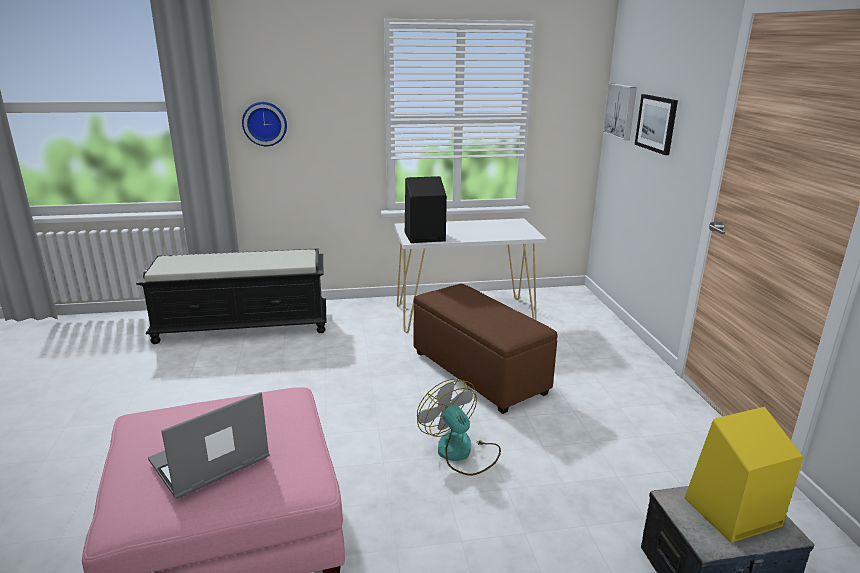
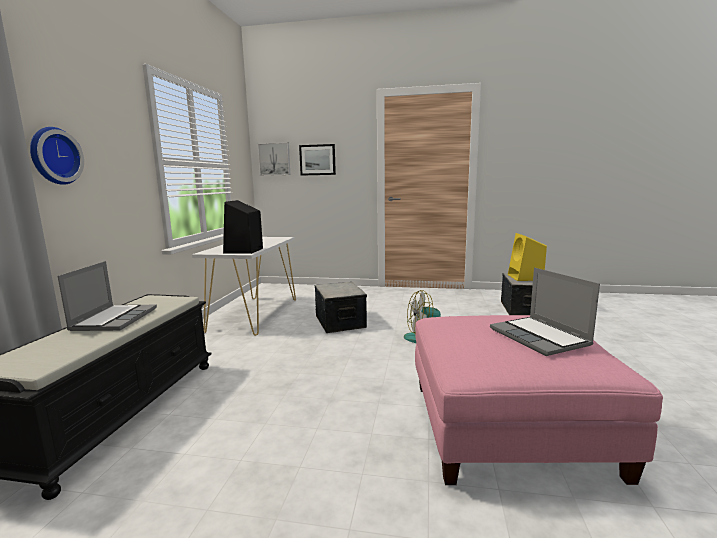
camera: 70 degrees left, 10 degrees down
brown ottoman [414,284,558,414] -> storage box [315,282,367,333]
none -> laptop [58,261,157,331]

